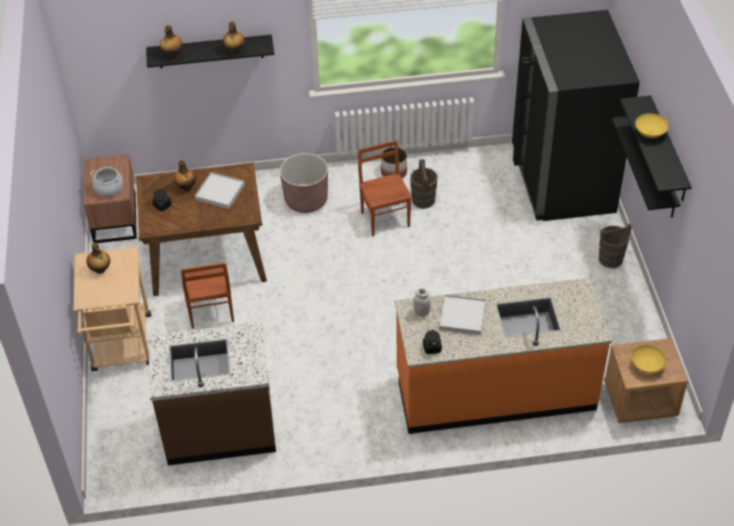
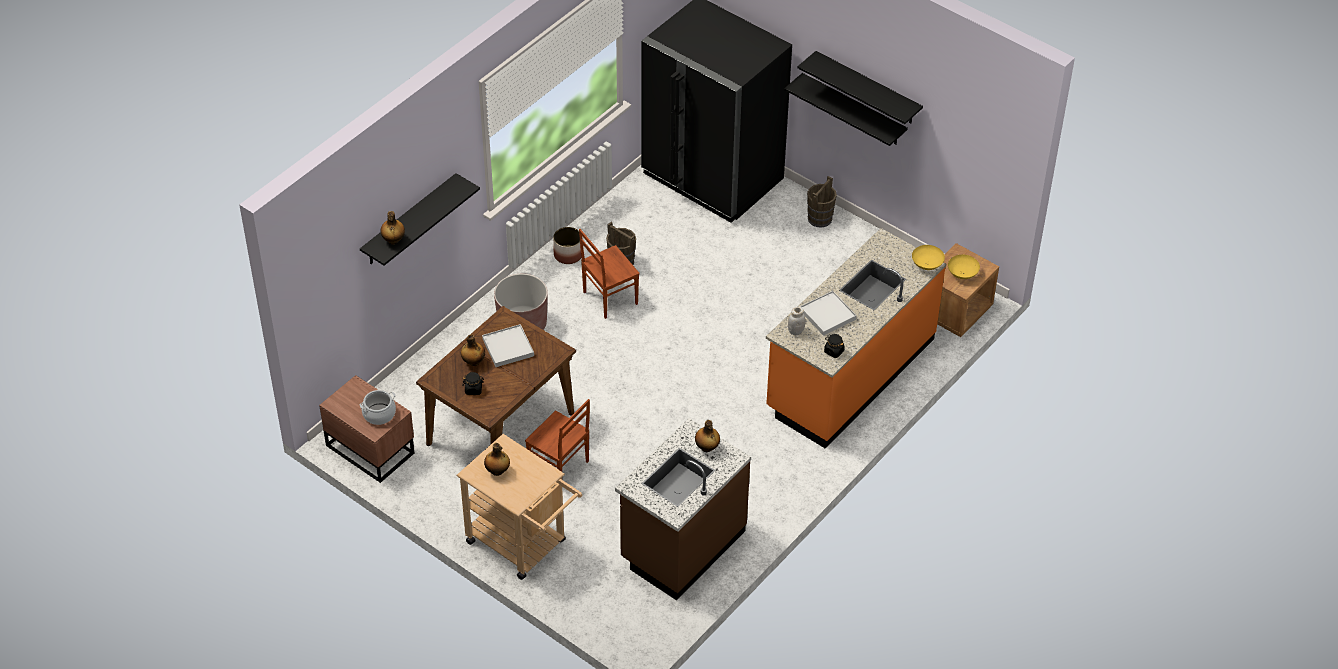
camera: 45 degrees left, 0 degrees up
bottle [223,21,245,54] -> bottle moved to [695,420,720,452]
brown chair [358,140,412,237] -> brown chair turned 60 degrees counterclockwise [579,229,640,319]
yellow bowl [635,113,669,138] -> yellow bowl moved to [912,245,945,270]

